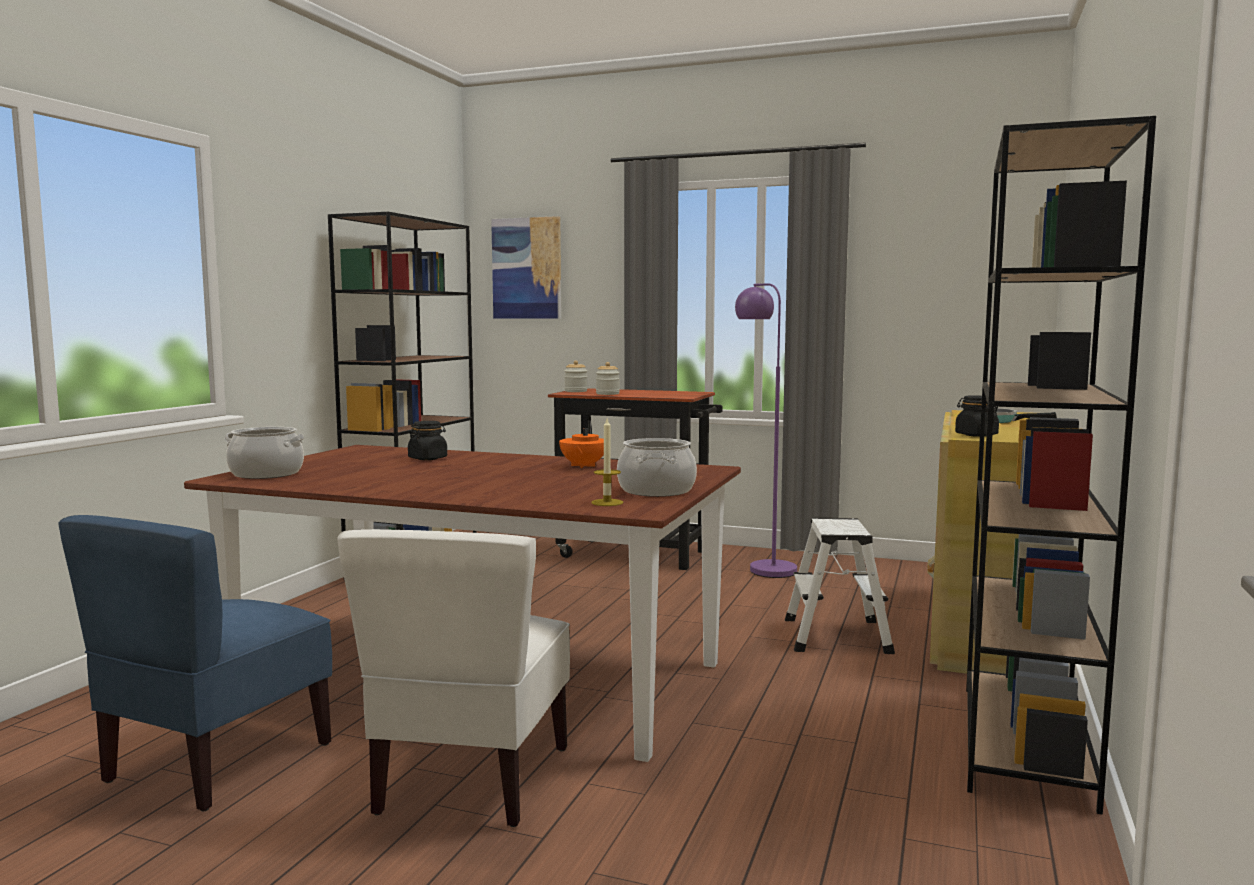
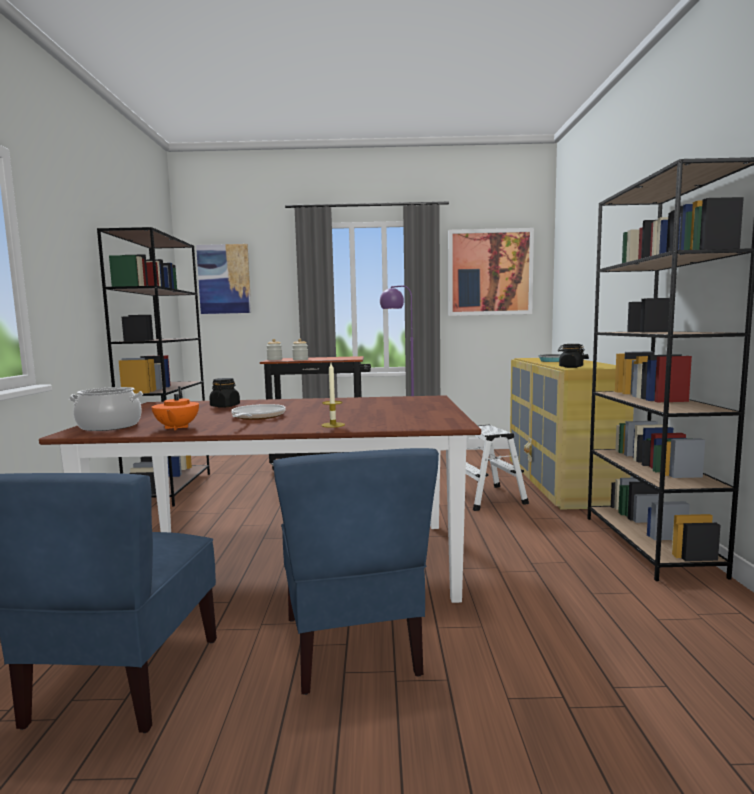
camera: 20 degrees left, 0 degrees up
white chair [338,529,570,827] -> blue chair [273,448,439,695]
orange teapot [559,420,604,468] -> orange teapot moved to [152,387,199,430]
candle [591,419,623,506] -> candle moved to [321,363,345,428]
cooking pot [617,438,697,497] -> none
none -> frying pan [231,404,286,420]
none -> picture [448,228,534,316]

